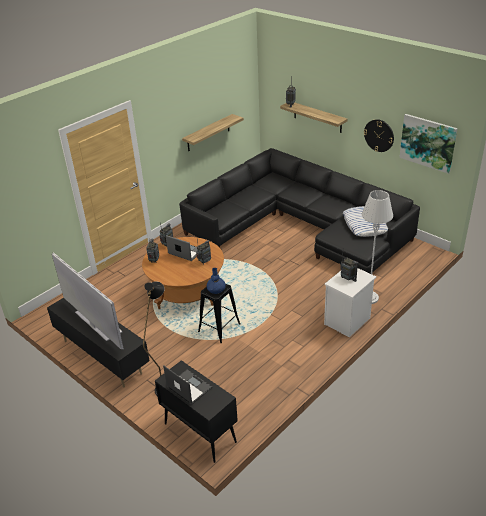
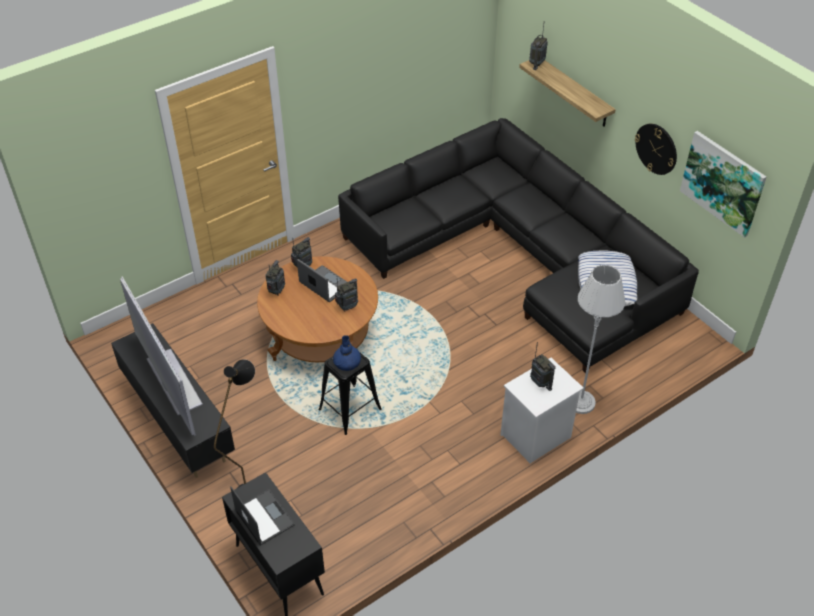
camera: 10 degrees right, 10 degrees up
shelf [182,114,244,151] -> none

